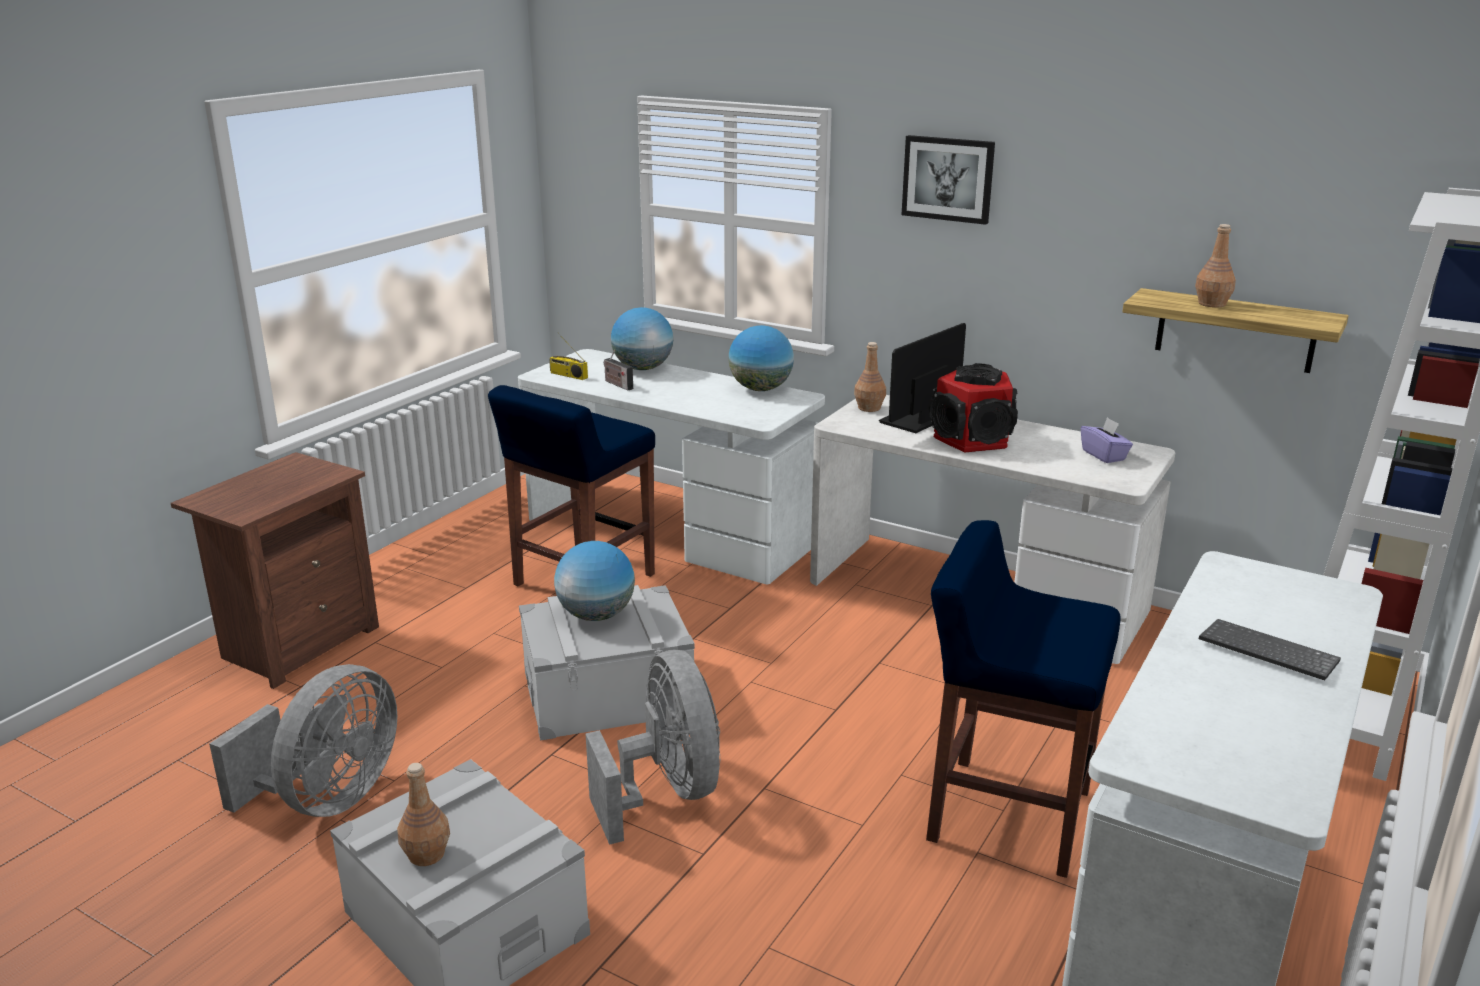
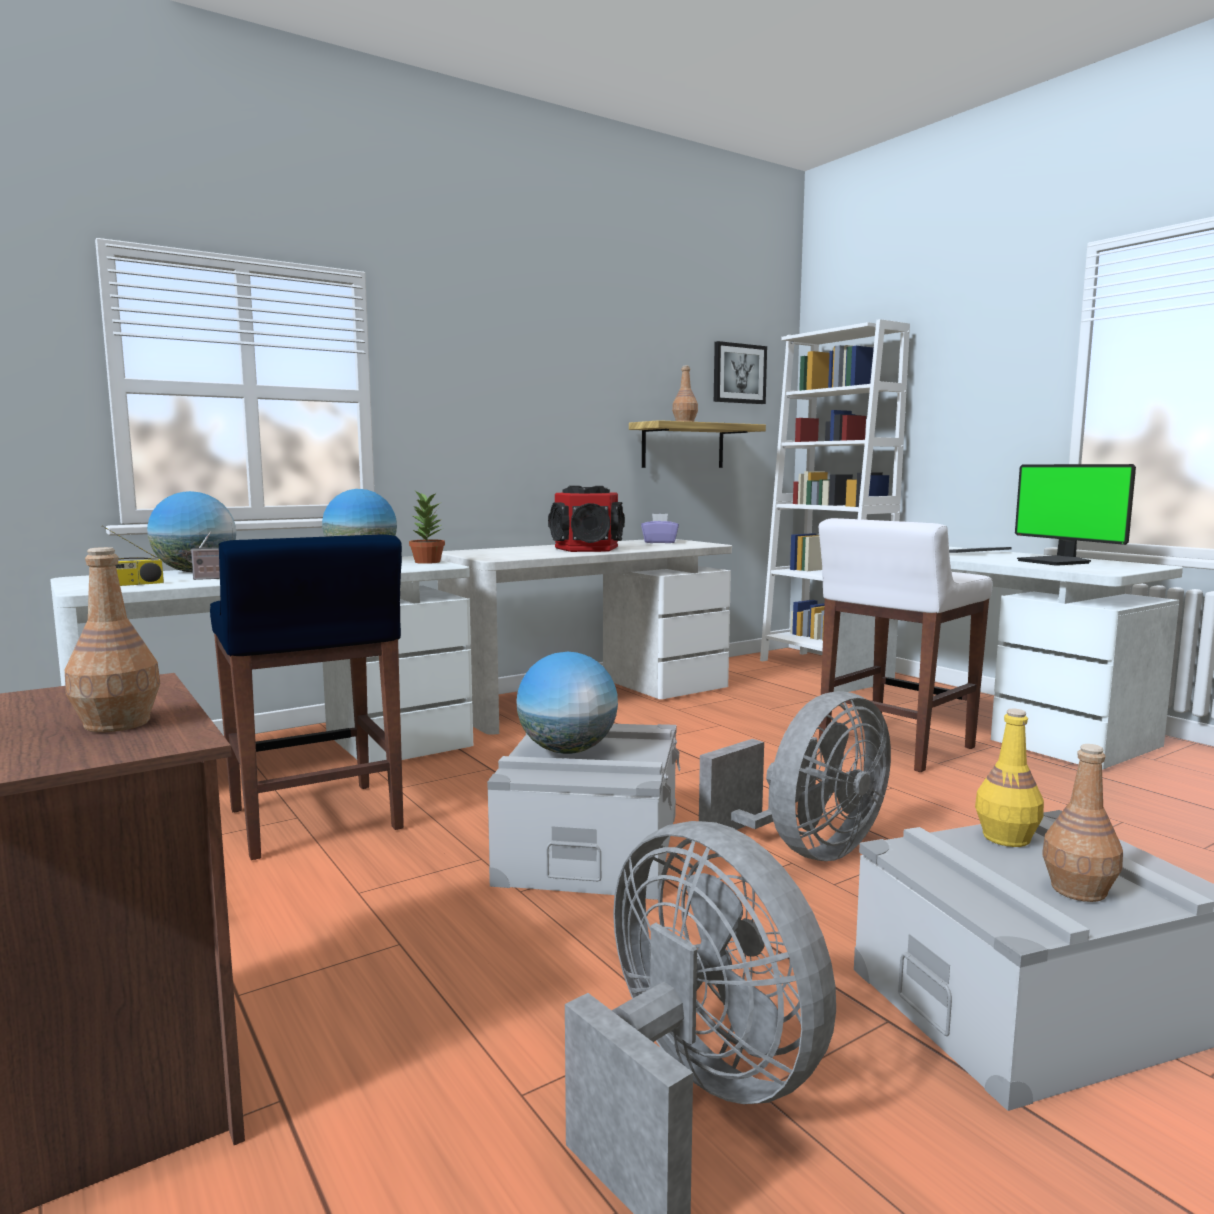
camera: 65 degrees left, 15 degrees down
grey fan [585,650,720,845] -> grey fan turned 135 degrees clockwise [699,691,891,861]
brown bottle [854,342,886,412] -> brown bottle moved to [65,547,160,732]
monitor [879,323,966,433] -> monitor moved to [1015,464,1136,566]
picture [902,135,995,225] -> picture moved to [714,341,767,404]
blue stool [926,520,1121,878] -> white stool [819,518,992,772]
none -> potted plant [409,491,445,564]
none -> yellow bottle [975,709,1044,847]

